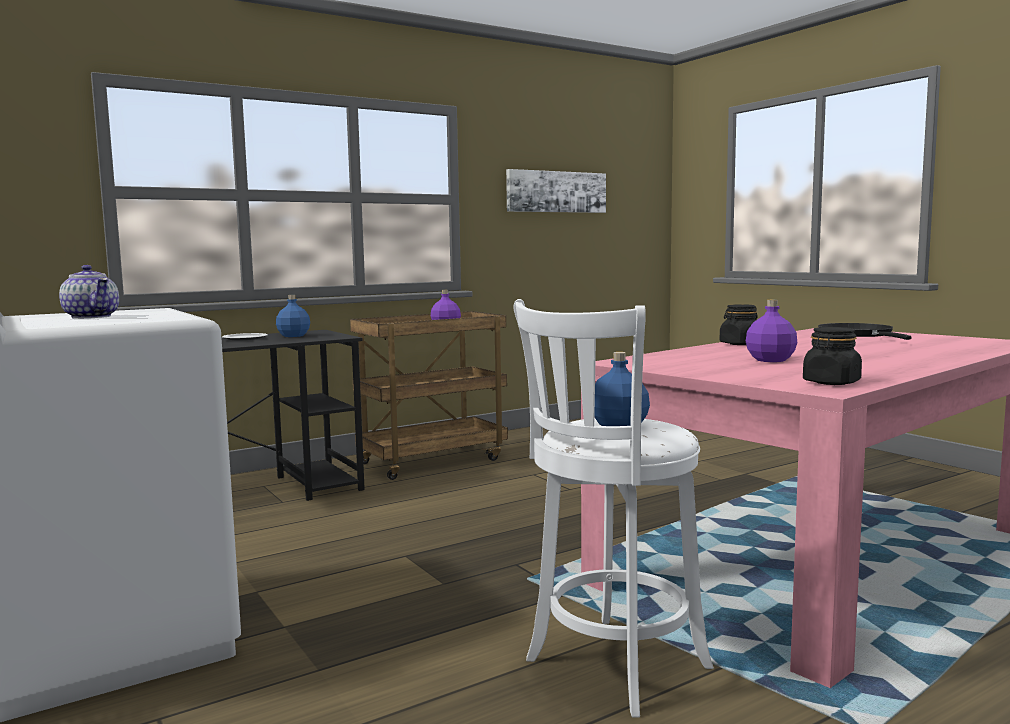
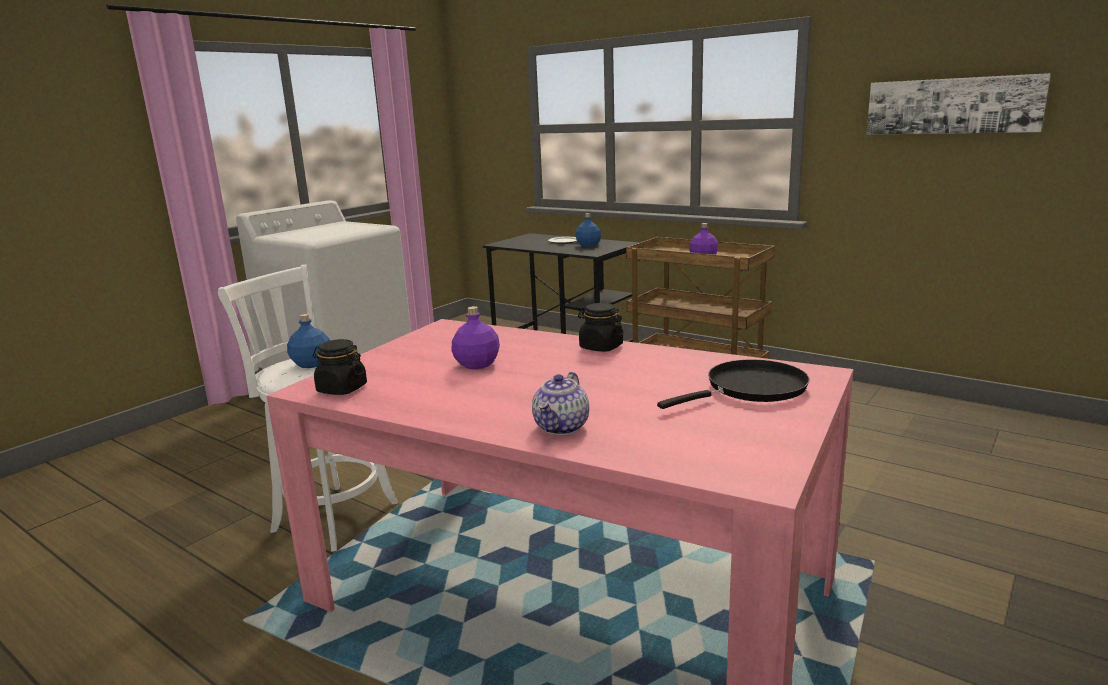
camera: 70 degrees right, 10 degrees up
teapot [59,265,119,319] -> teapot moved to [532,372,589,435]

